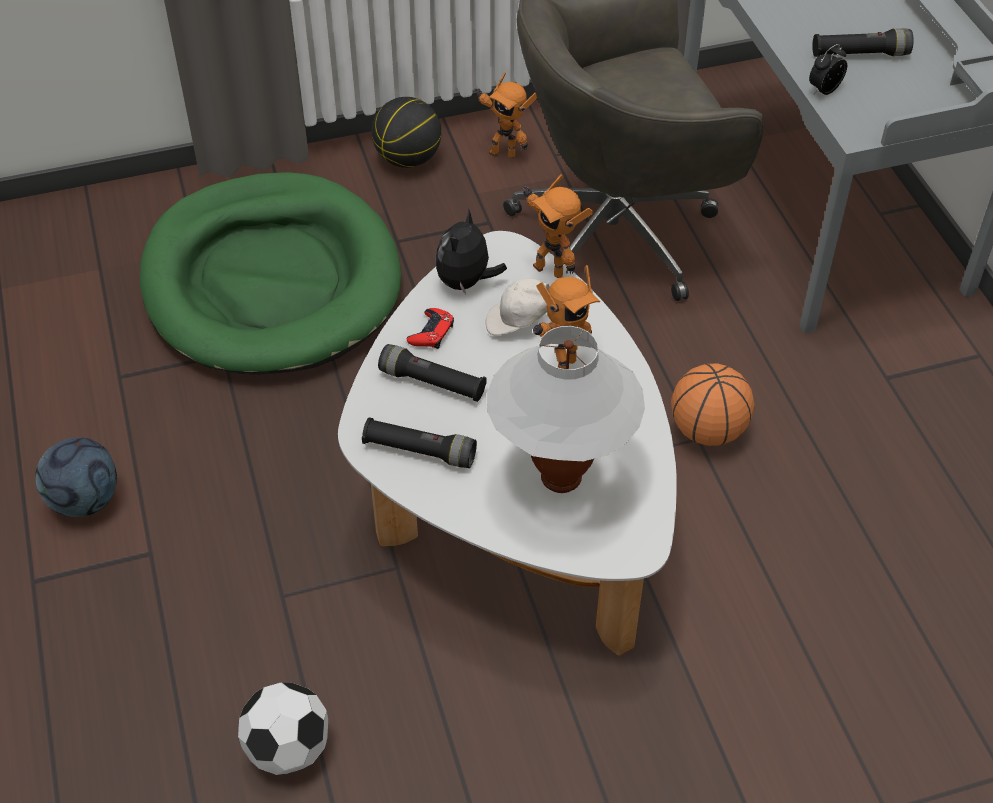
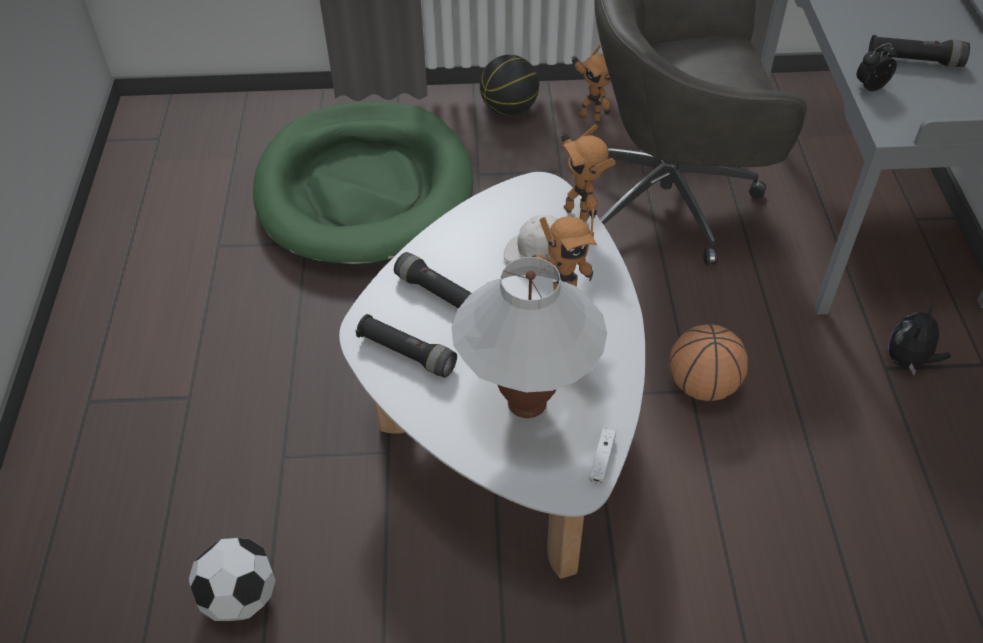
camera: 15 degrees right, 0 degrees up
football [35,438,117,517] -> none
red game controller [406,308,454,349] -> none
plush toy [435,208,507,295] -> plush toy moved to [888,303,951,375]
none -> white game controller [589,428,616,484]

